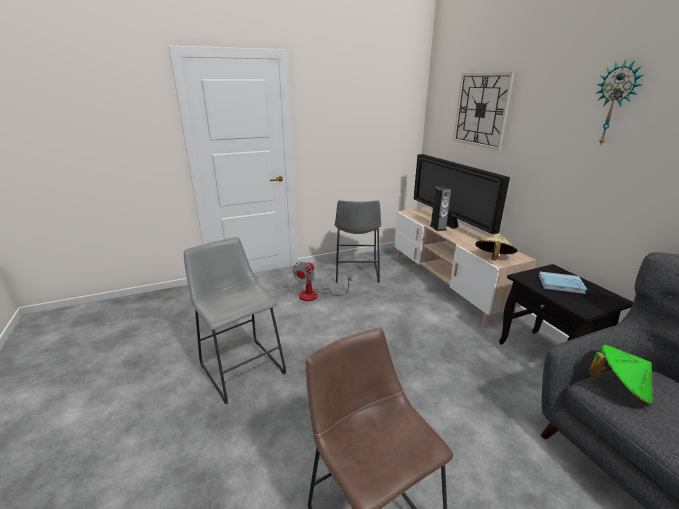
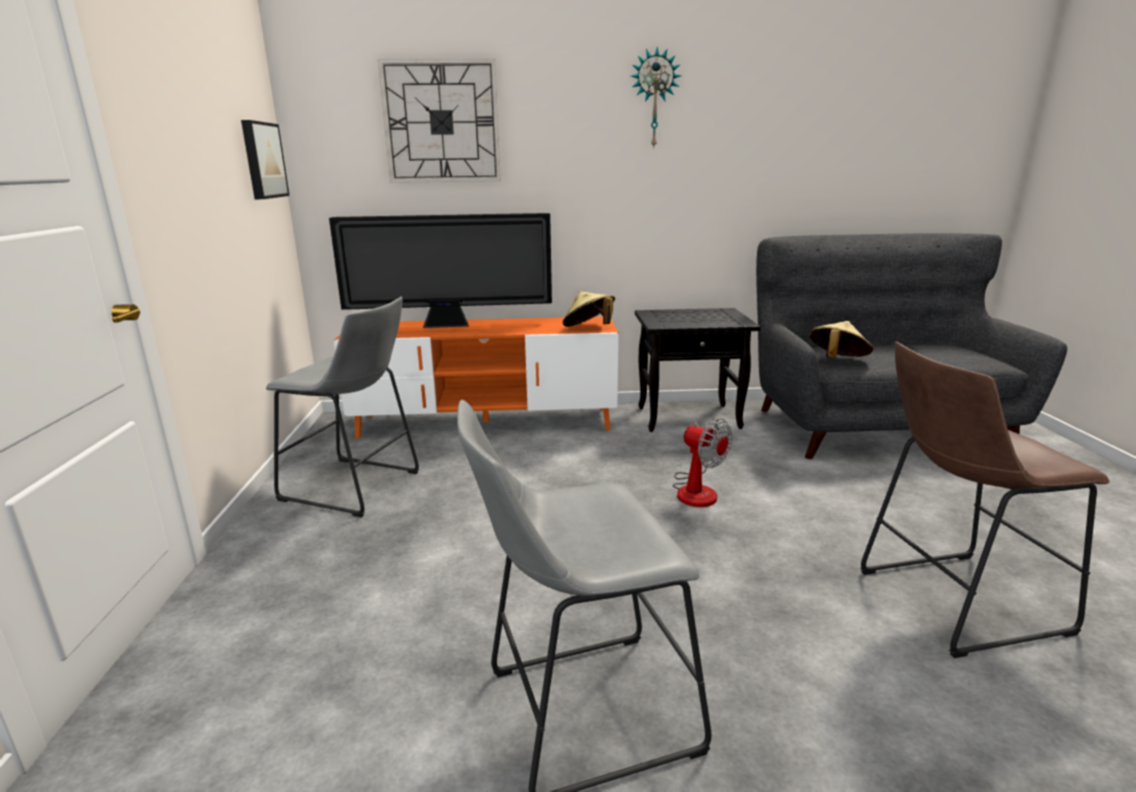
camera: 70 degrees left, 5 degrees down
fan [293,262,352,301] -> fan moved to [673,418,732,507]
beige tv stand [394,207,536,327] -> orange tv stand [334,317,619,439]
speaker [430,186,451,231] -> none
blue book [539,272,587,294] -> none
green hat [588,344,653,405] -> beige hat [809,321,873,358]
none -> picture [241,120,290,199]

